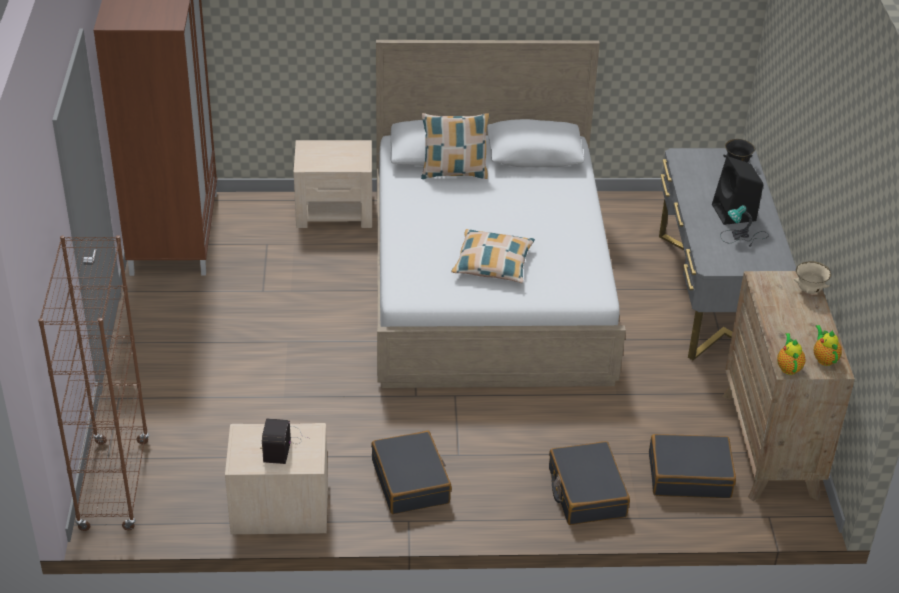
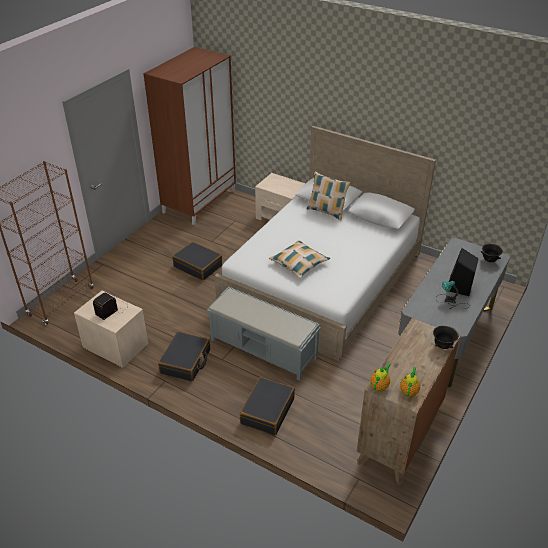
camera: 35 degrees right, 0 degrees up
black suitcase [649,434,736,498] -> black suitcase moved to [172,242,222,281]
beige bowl [794,261,831,294] -> black bowl [433,326,459,349]
none -> grey bench [207,287,321,381]

